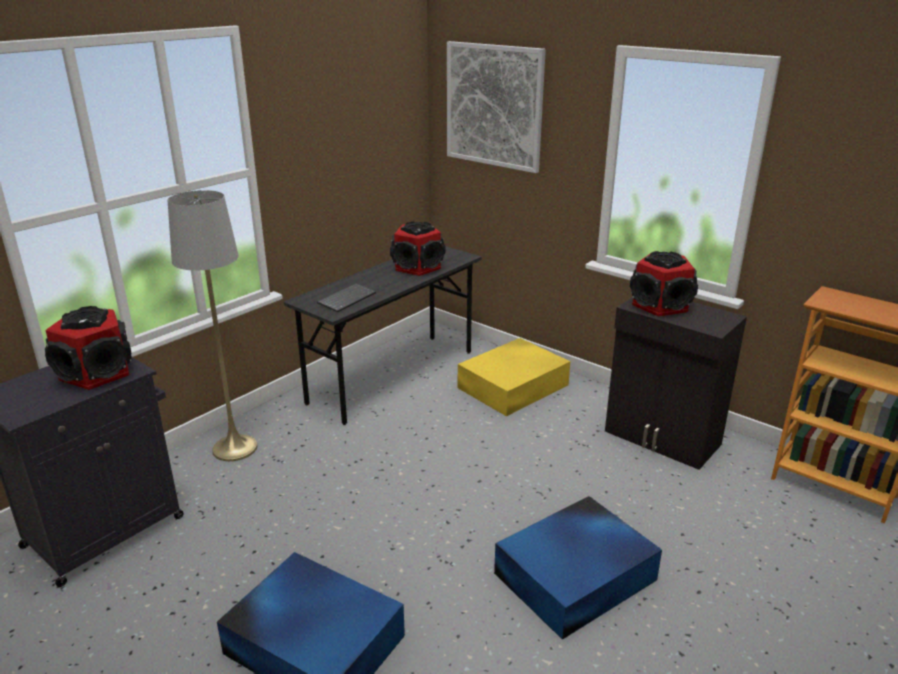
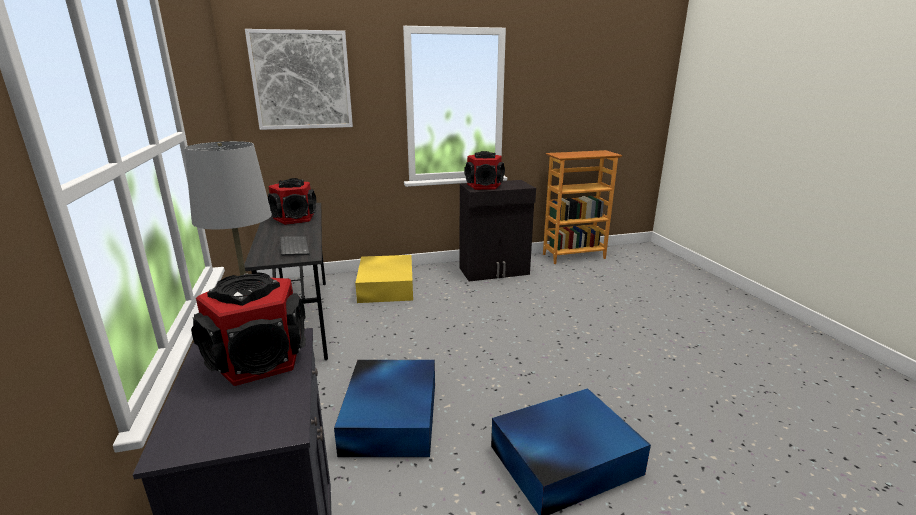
camera: 55 degrees left, 5 degrees down
blue storage box [494,496,662,640] -> blue storage box moved to [334,360,435,457]

